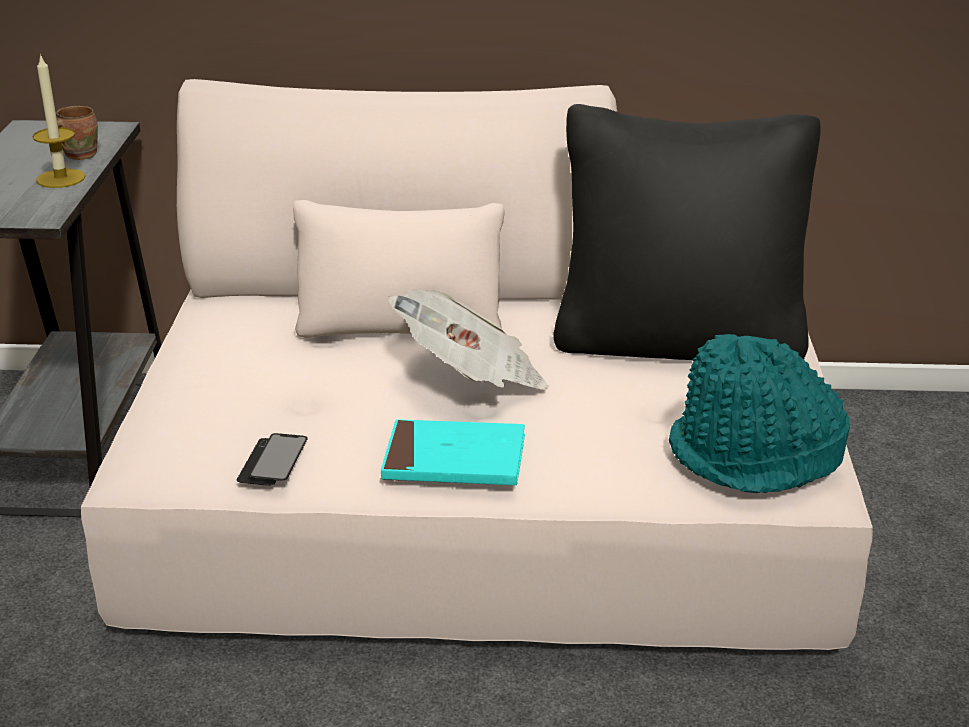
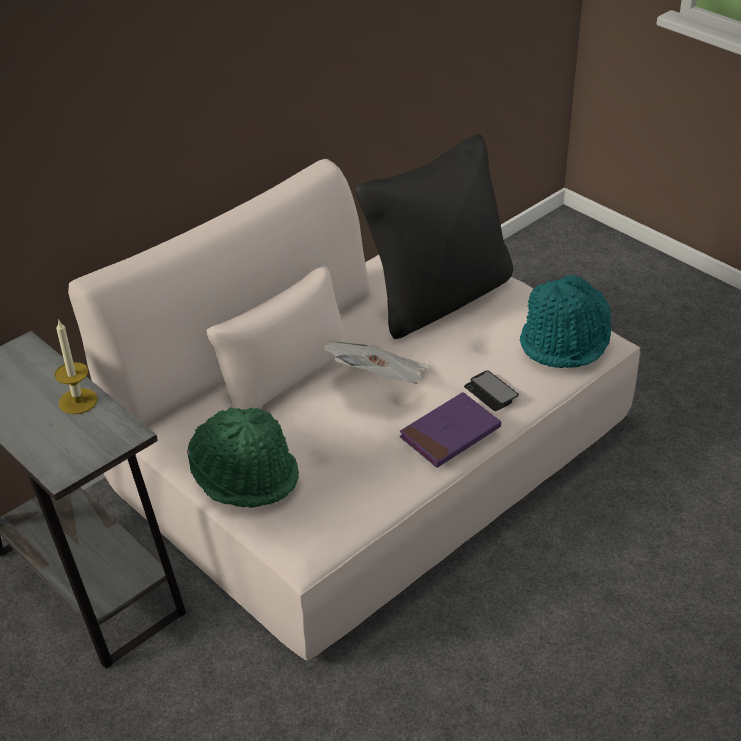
camera: 45 degrees left, 10 degrees up
brown mug [56,106,98,160] -> none
phone [237,433,308,486] -> phone moved to [464,370,519,411]
turquoise book [381,419,525,485] -> purple book [399,392,501,468]
none -> green hat [187,408,299,508]

